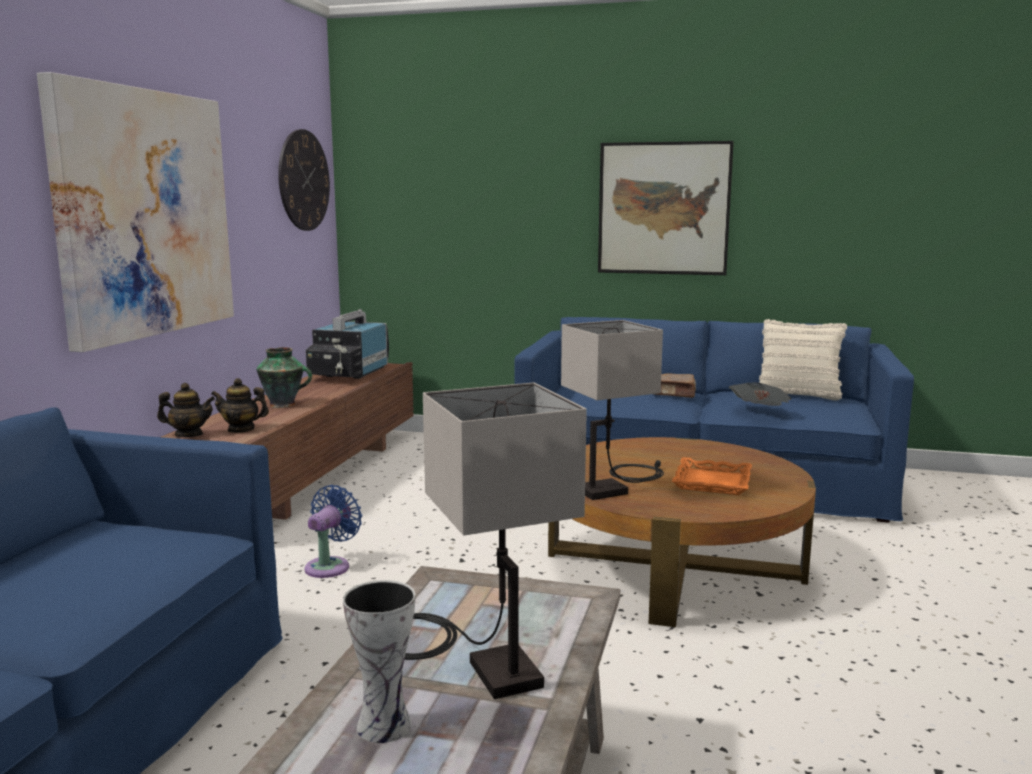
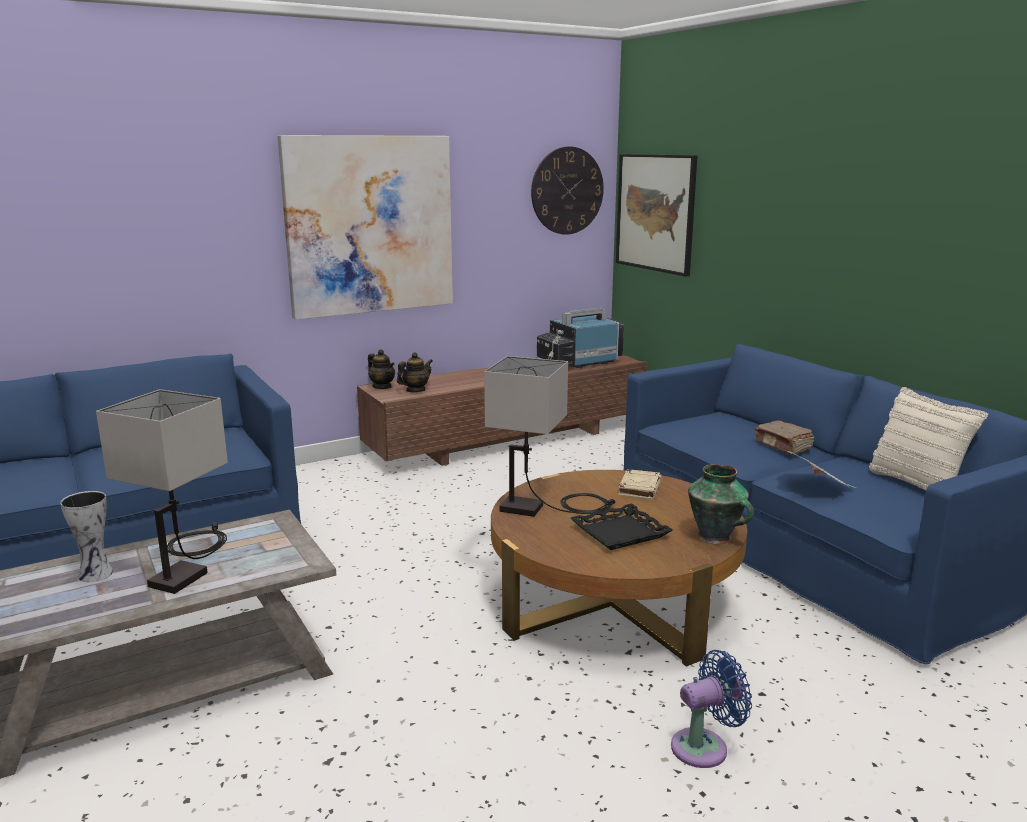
camera: 45 degrees right, 5 degrees up
teapot [211,378,269,433] -> teapot turned 90 degrees clockwise [397,352,433,392]
vase [257,347,312,408] -> vase moved to [688,464,754,545]
blue fan [305,485,362,578] -> blue fan moved to [671,650,752,768]
picture [598,141,734,275] -> picture moved to [616,154,697,277]
orange tray [672,457,752,495] -> black tray [570,503,673,550]
none -> beige book [618,469,662,499]

